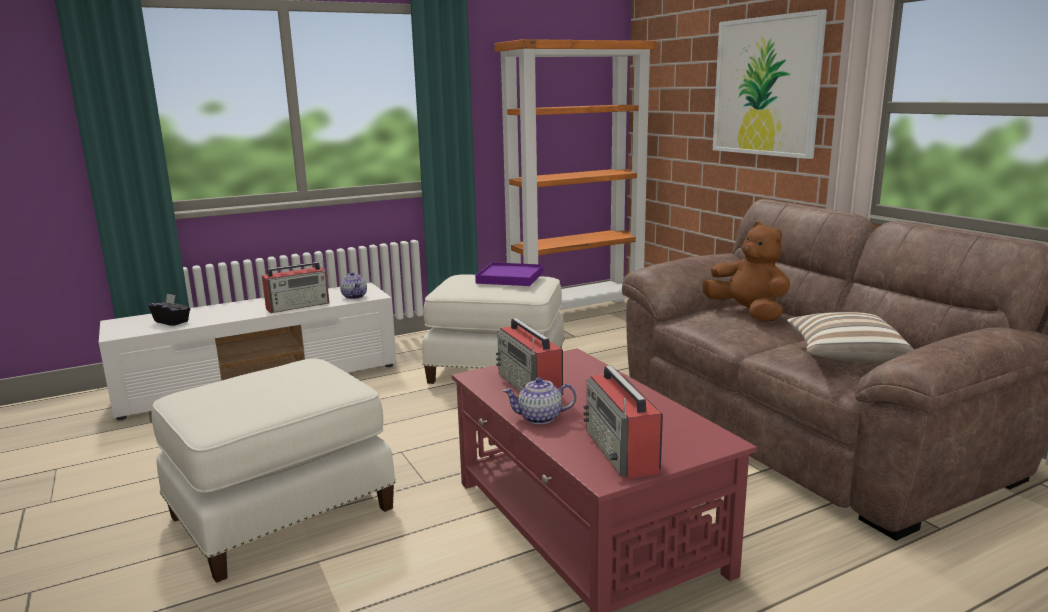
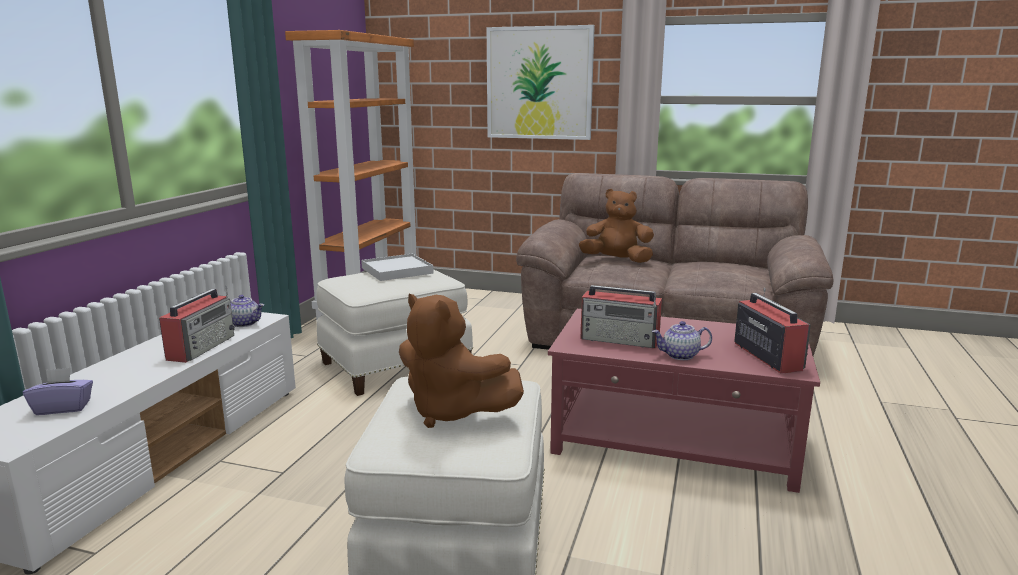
camera: 45 degrees left, 0 degrees up
black tissue box [149,293,190,326] -> purple tissue box [23,368,93,415]
purple tray [475,262,543,286] -> white tray [361,254,434,281]
teapot [503,377,576,424] -> teapot turned 45 degrees clockwise [652,321,712,360]
radio [583,366,663,479] -> radio turned 135 degrees counterclockwise [734,288,811,374]
pillow [787,312,914,362] -> none
none -> brown plush toy [399,294,524,428]

